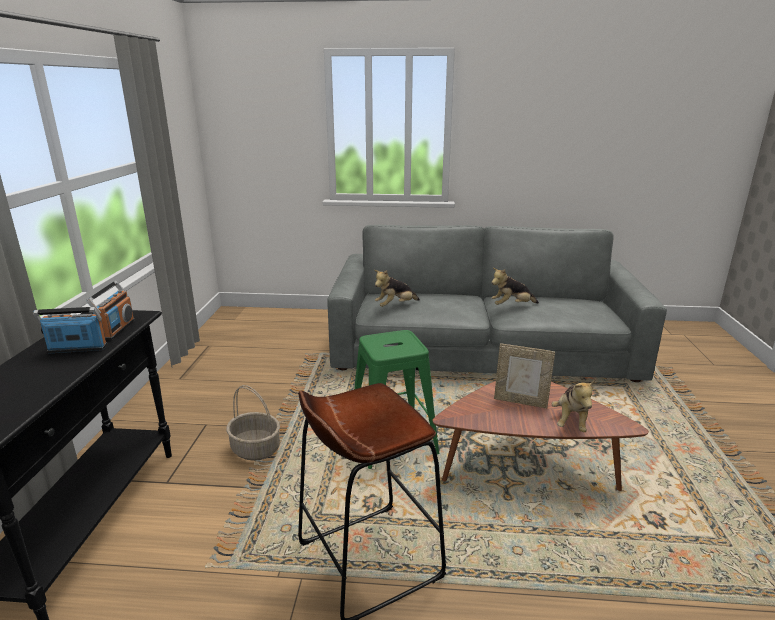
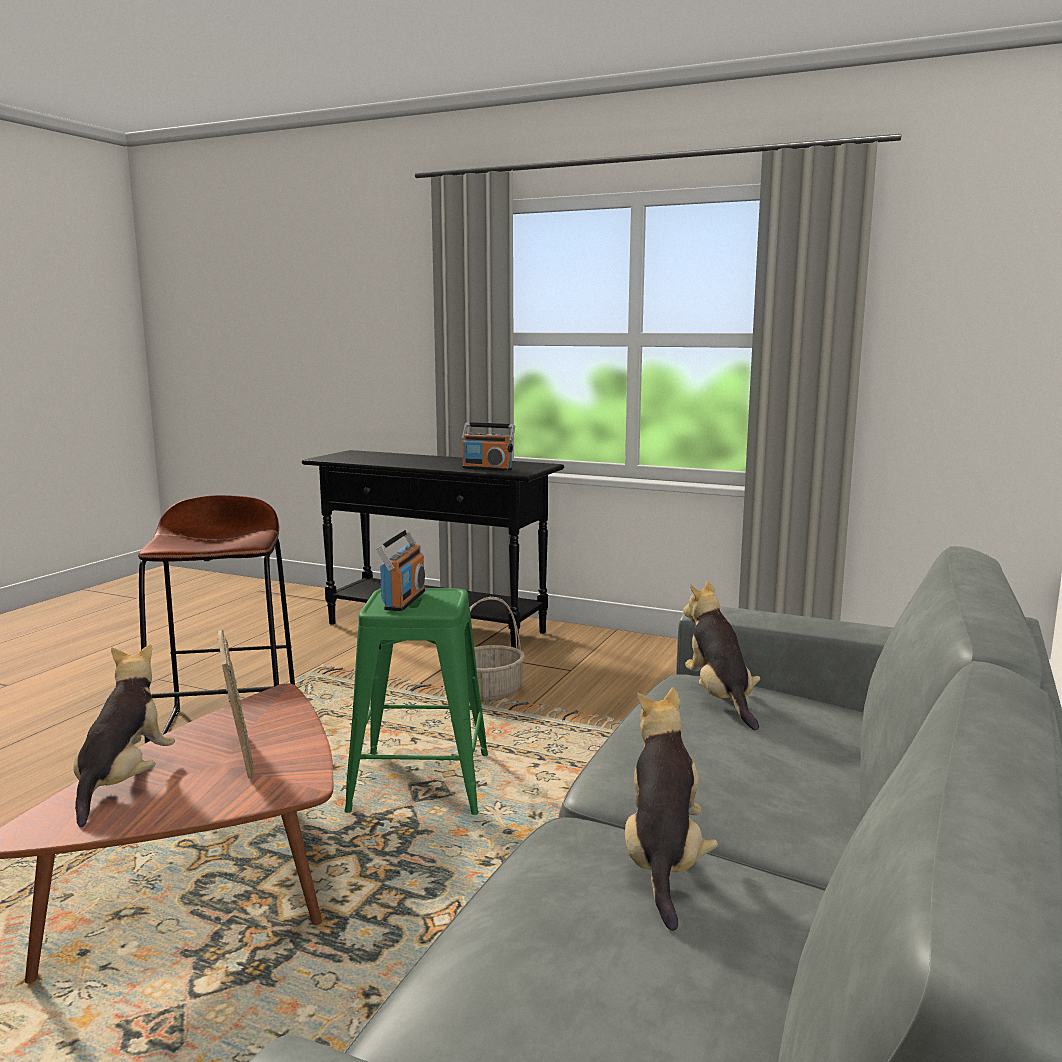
camera: 110 degrees right, 10 degrees down
radio [33,307,107,353] -> radio moved to [376,529,425,611]
picture frame [494,343,555,409] -> picture frame turned 120 degrees clockwise [217,630,253,778]
plush toy [552,379,596,432] -> plush toy turned 60 degrees clockwise [74,644,175,827]

